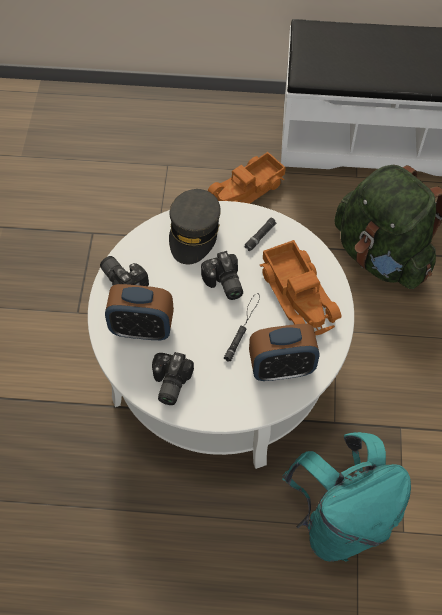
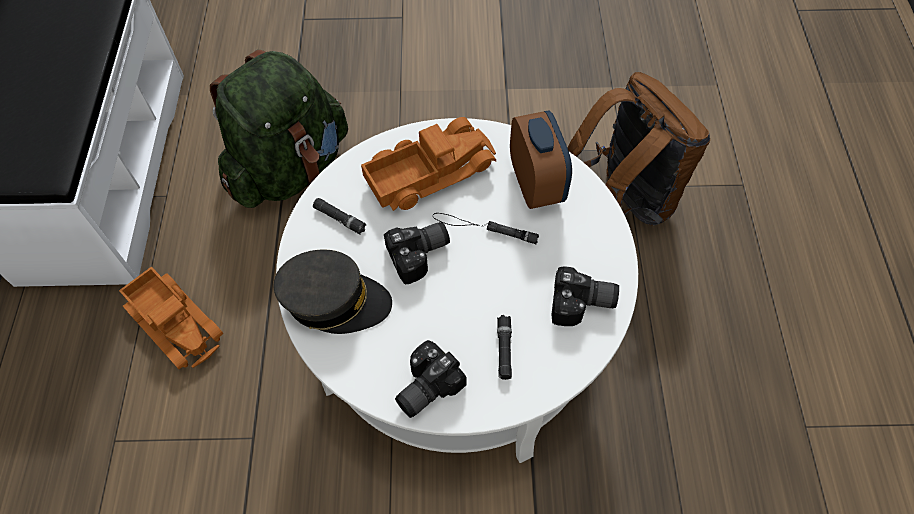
camera: 95 degrees left, 0 degrees up
alarm clock [105,284,174,340] -> black flashlight [497,315,512,380]
turquoise backpack [282,432,411,562] -> brown backpack [568,72,710,225]

